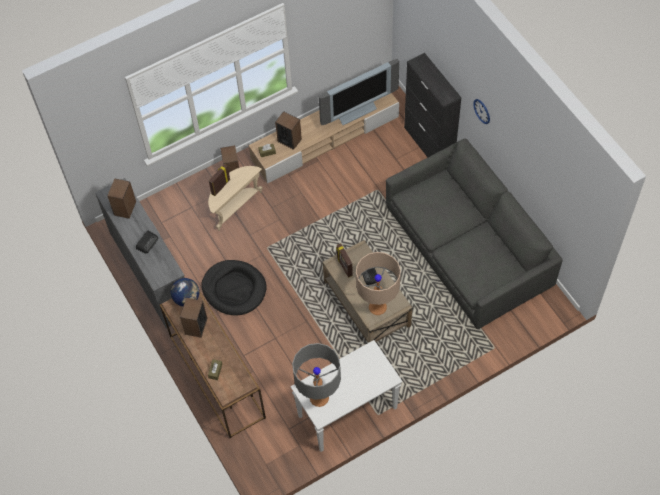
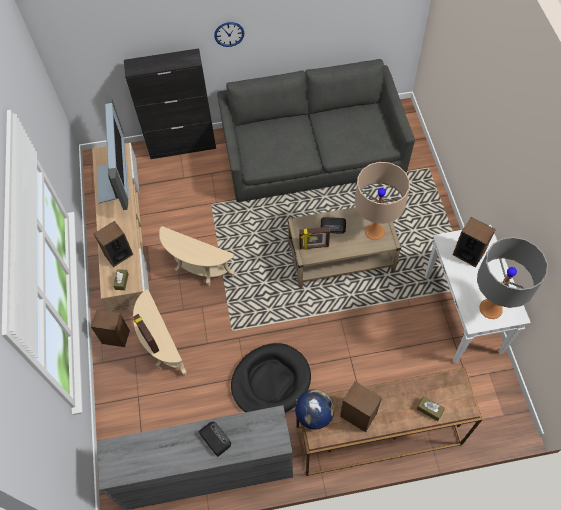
camera: 70 degrees left, 0 degrees up
speaker [107,179,136,219] -> speaker moved to [453,217,496,268]
none -> beige side table [159,226,235,287]

